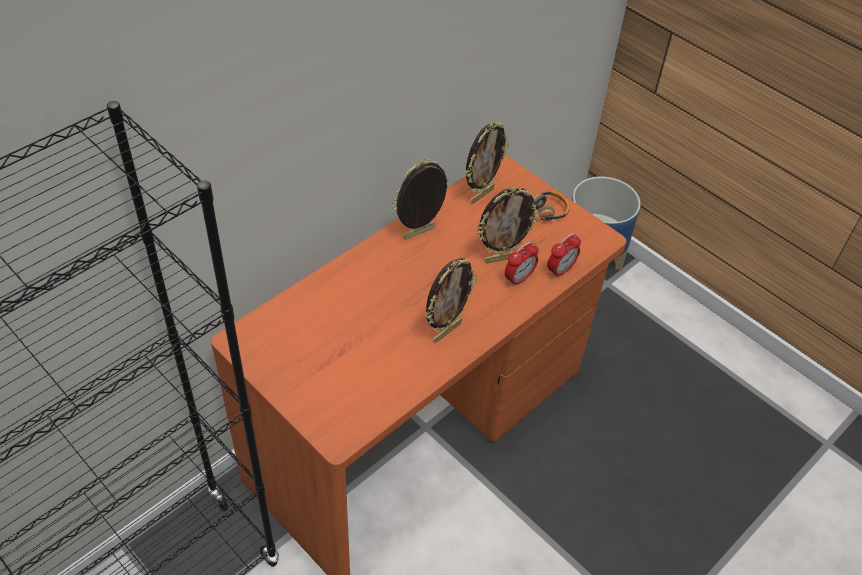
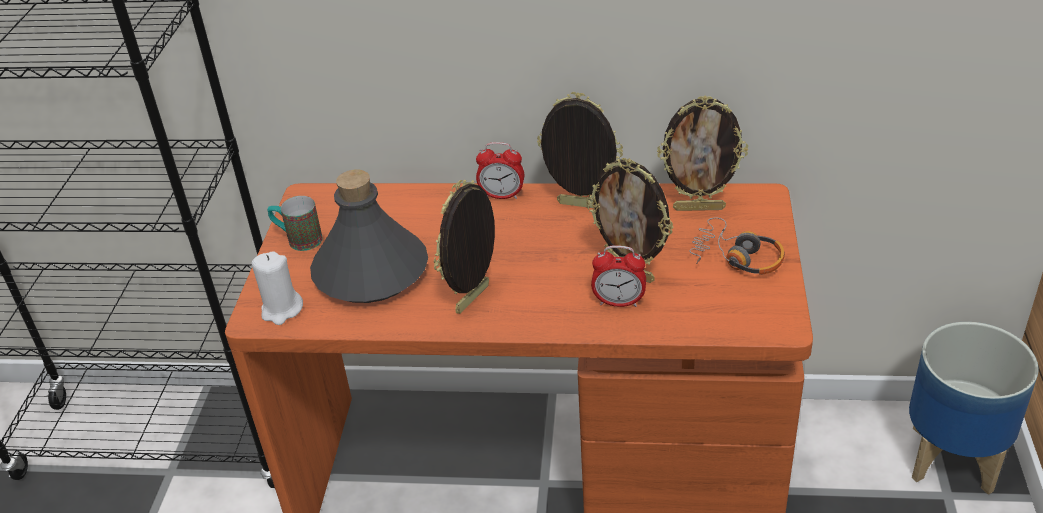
camera: 55 degrees right, 10 degrees down
picture frame [425,258,477,343] -> picture frame turned 120 degrees clockwise [434,180,495,314]
alarm clock [547,233,581,278] -> alarm clock moved to [476,142,524,199]
none -> white candle [252,251,303,325]
none -> mug [267,196,323,251]
none -> grey bottle [310,170,428,303]

